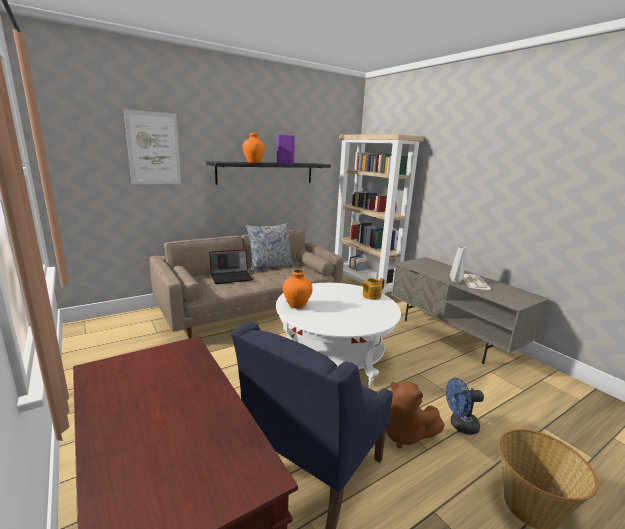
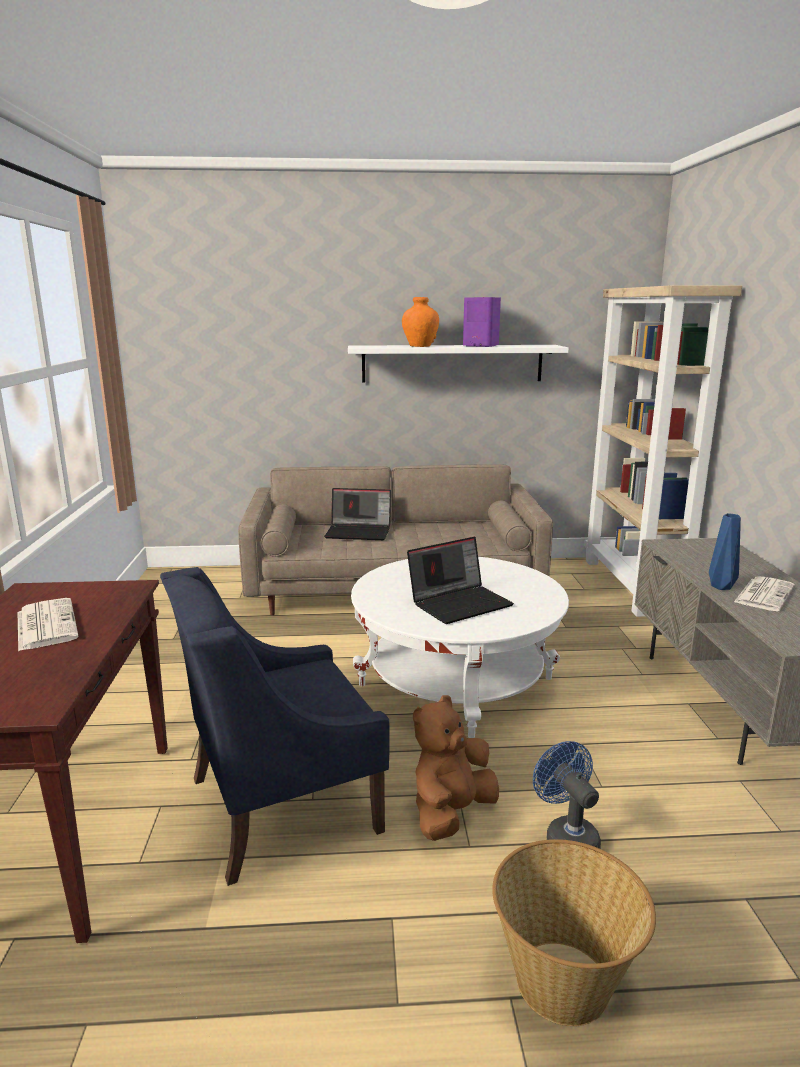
camera: 30 degrees right, 0 degrees up
picture [124,109,181,184] -> none
black shelf [206,161,331,185] -> white shelf [348,345,569,383]
pillow [246,223,294,271] -> none
orange vase [283,269,313,309] -> none
teapot [361,278,385,300] -> none
brown plush toy [386,381,445,448] -> brown plush toy turned 75 degrees clockwise [413,695,499,841]
blue fan [446,378,484,435] -> blue fan turned 45 degrees clockwise [533,741,601,853]
grey vase [450,246,467,283] -> blue vase [709,513,741,590]
none -> newspaper [18,598,79,651]
none -> laptop [407,537,514,624]

